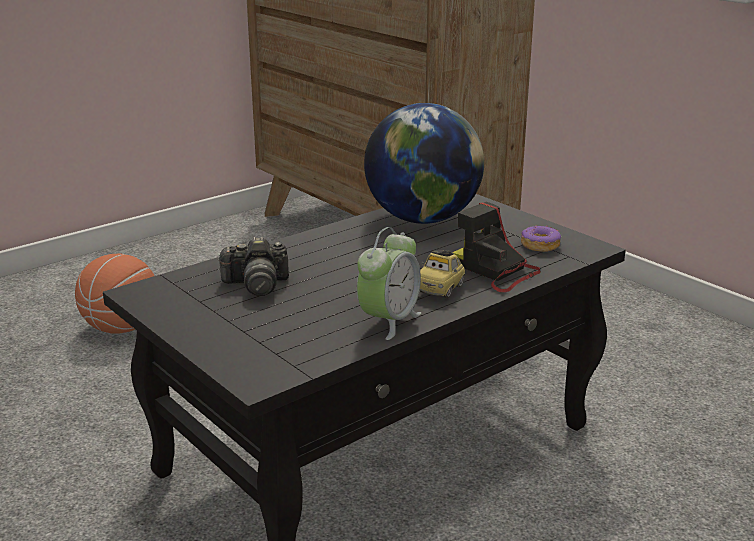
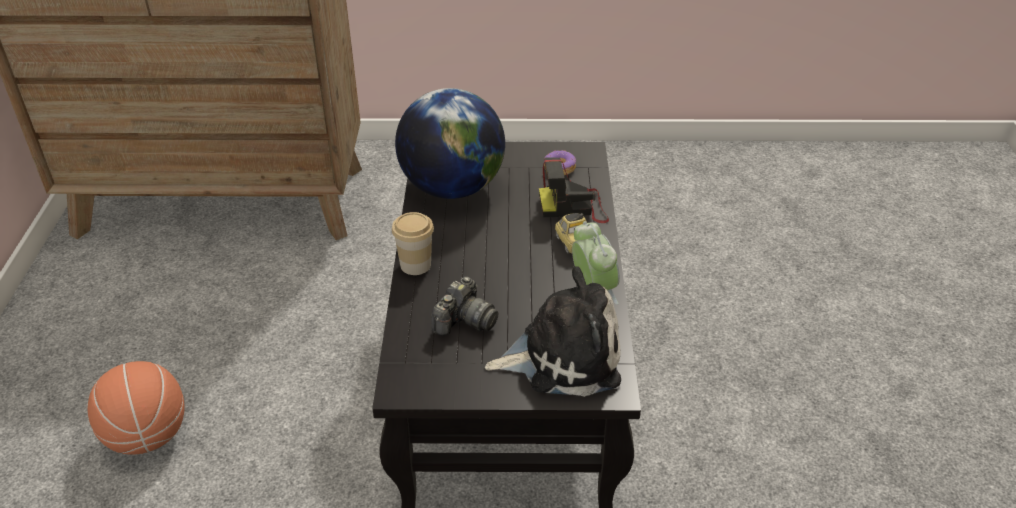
camera: 50 degrees left, 15 degrees up
none -> cup [392,212,434,275]
none -> plush toy [484,266,621,397]

